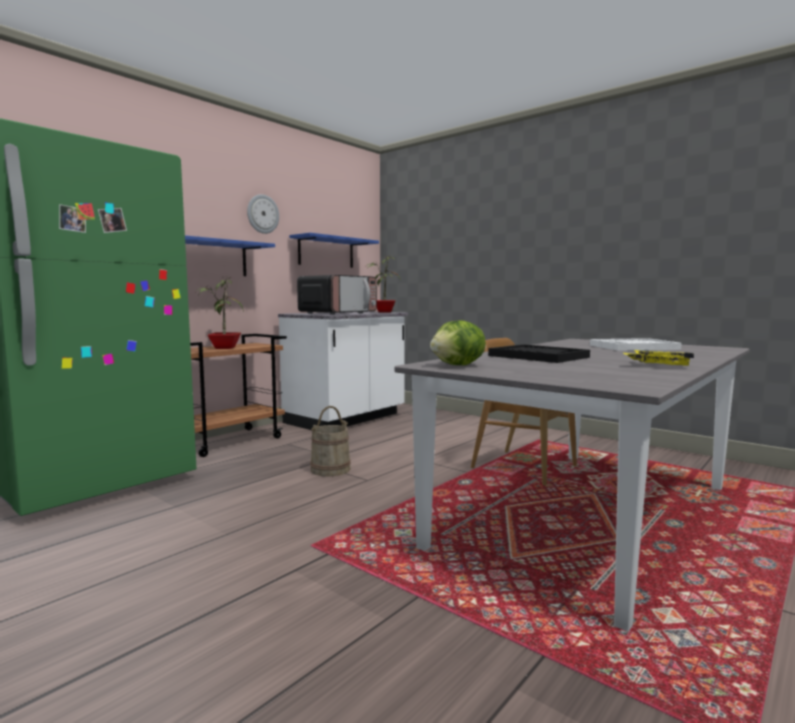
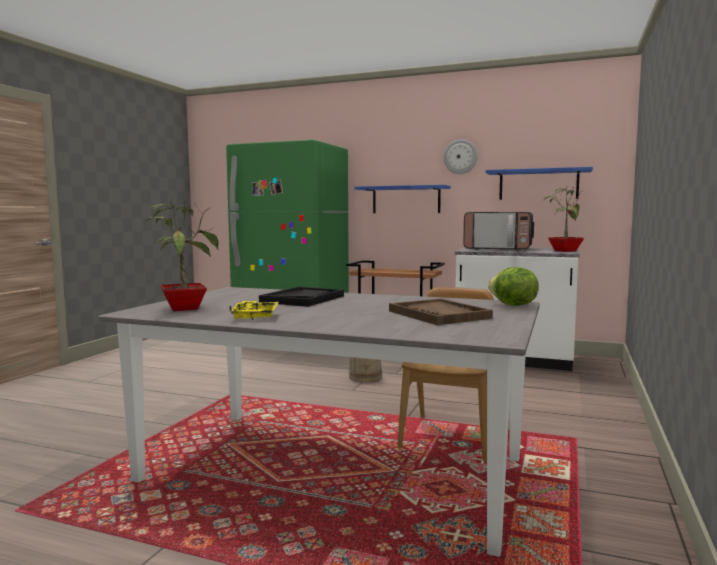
camera: 70 degrees right, 0 degrees up
potted plant [198,277,244,349] -> potted plant moved to [144,198,219,311]
lettuce [430,320,486,365] -> lettuce moved to [488,267,539,306]
white tray [590,338,682,351] -> brown tray [389,299,493,325]

